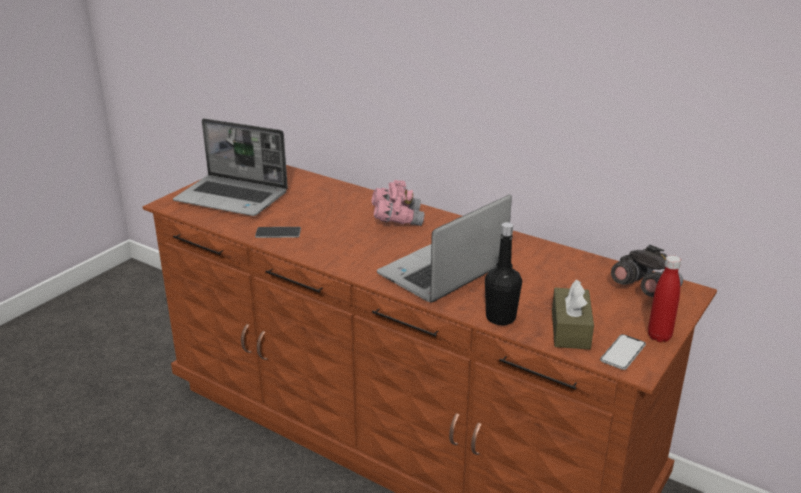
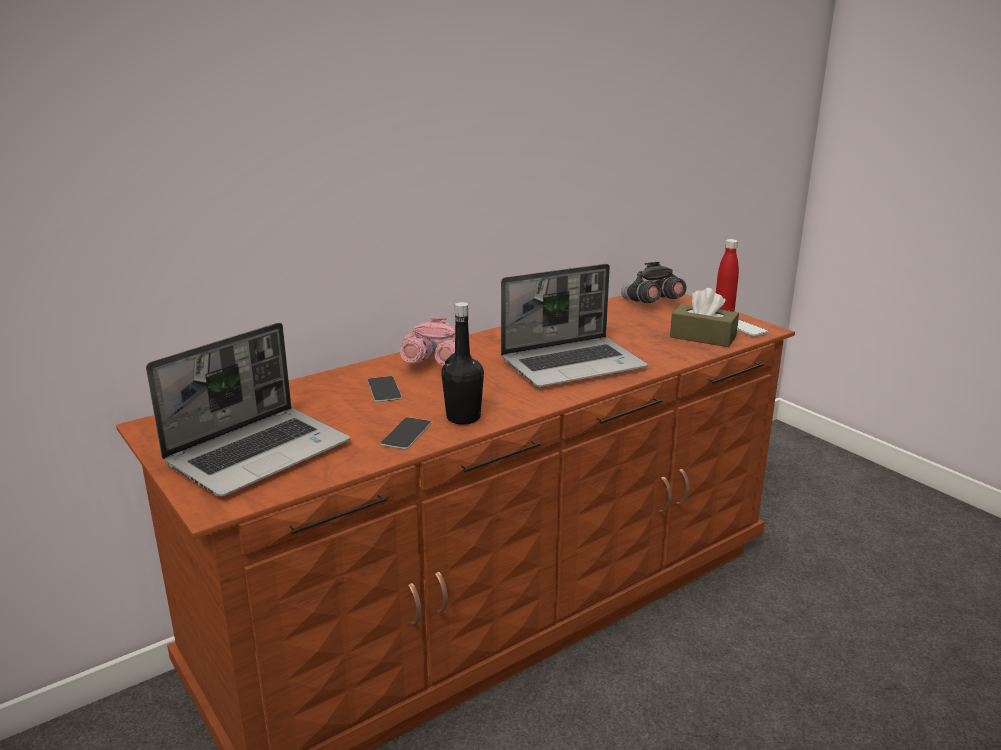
camera: 70 degrees left, 5 degrees down
laptop [377,195,512,302] -> laptop turned 90 degrees counterclockwise [501,264,648,387]
black bottle [485,222,522,325] -> black bottle moved to [441,302,484,425]
none -> phone [367,376,402,402]

